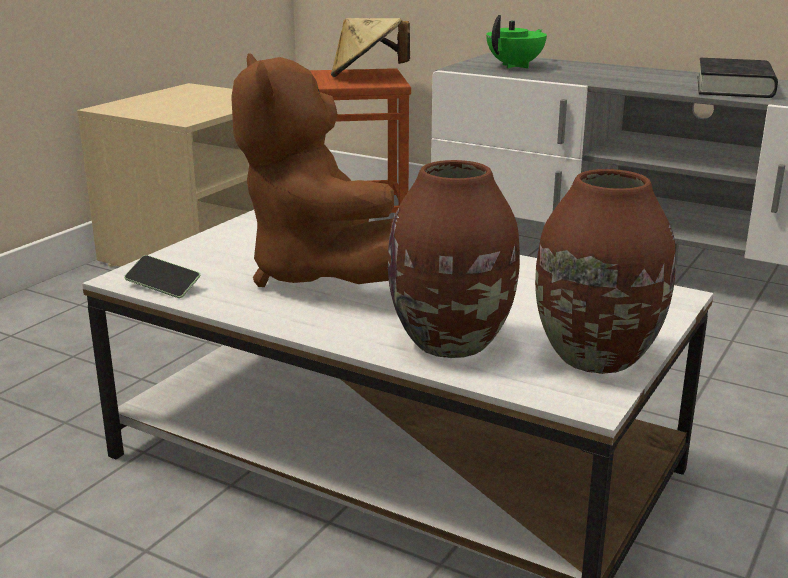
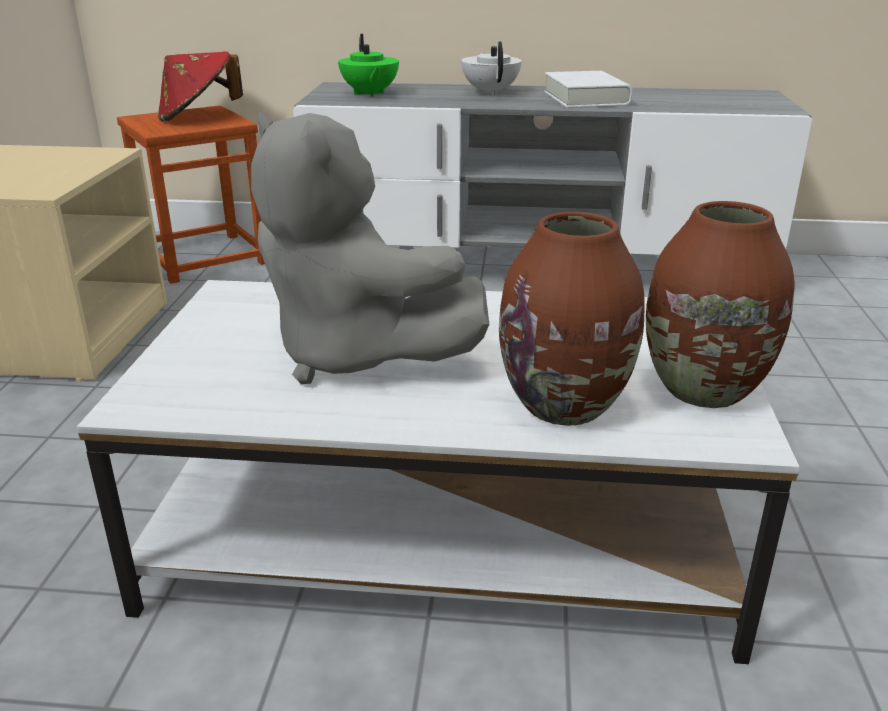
camera: 25 degrees left, 5 degrees up
phone [124,255,200,298] -> none
brown plush toy [231,54,394,287] -> grey plush toy [251,111,489,384]
beige hat [331,18,410,77] -> red hat [158,51,243,122]
green teapot [486,15,547,68] -> green teapot turned 150 degrees clockwise [338,34,399,97]
black book [698,58,778,98] -> white book [544,71,633,108]
none -> white teapot [461,42,522,96]

